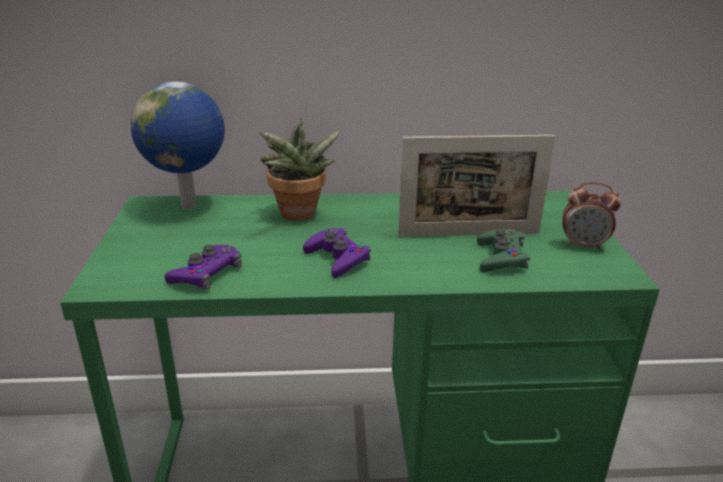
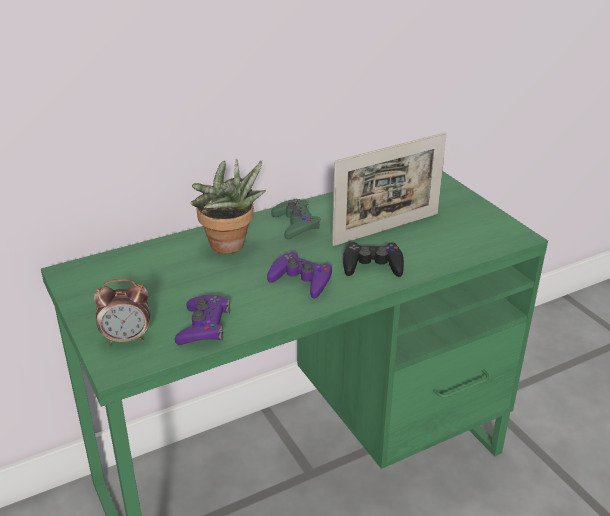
camera: 25 degrees left, 5 degrees up
globe [131,81,225,210] -> none
green game controller [477,229,530,272] -> green game controller moved to [271,199,321,239]
alarm clock [562,182,621,251] -> alarm clock moved to [94,279,150,345]
none -> black game controller [343,241,404,277]

